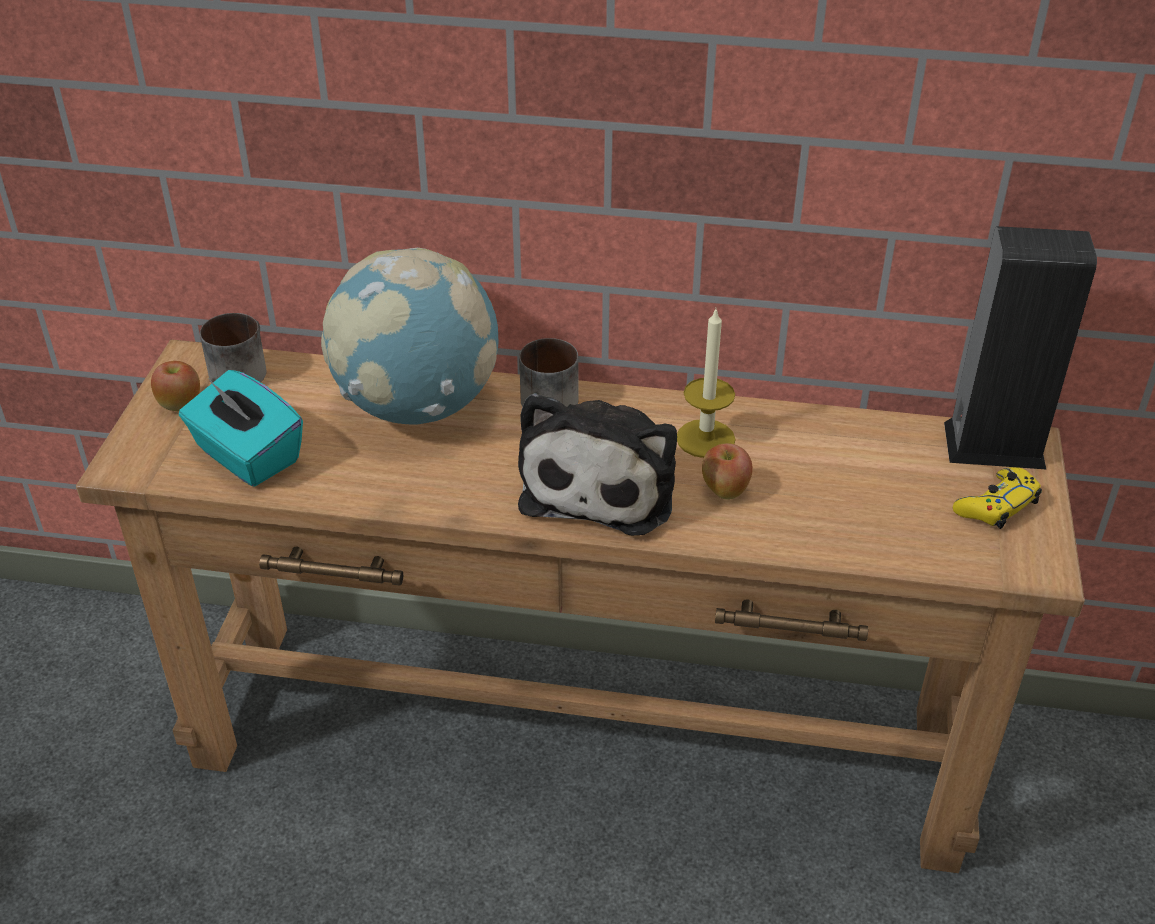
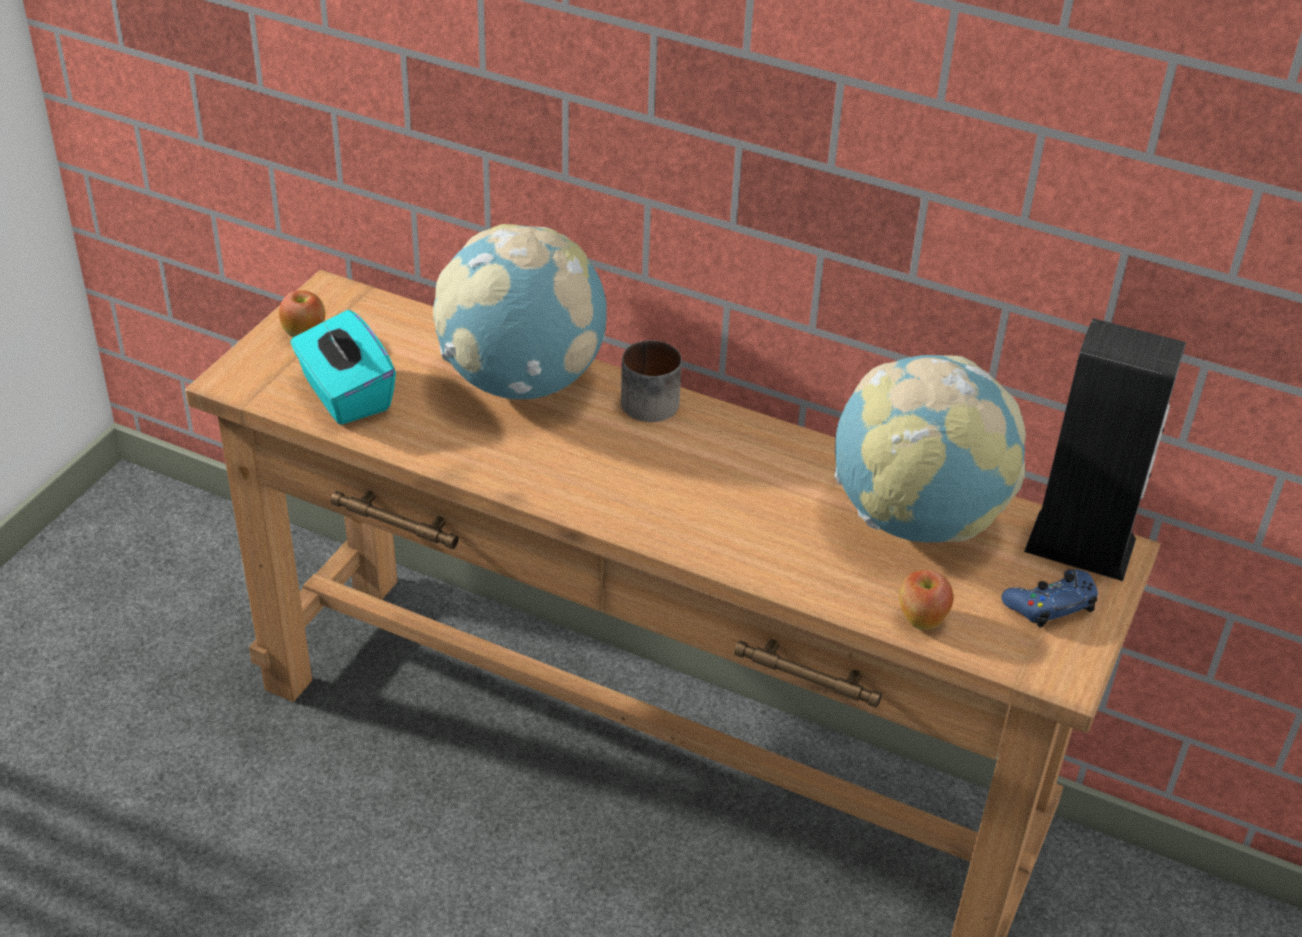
camera: 15 degrees right, 0 degrees up
mug [200,313,267,384] -> none
plush toy [518,393,677,536] -> none
candle [677,309,736,458] -> none
apple [702,443,753,500] -> apple moved to [899,570,953,630]
yellow game controller [953,467,1042,529] -> blue game controller [1001,569,1098,628]
none -> globe [834,355,1026,542]

